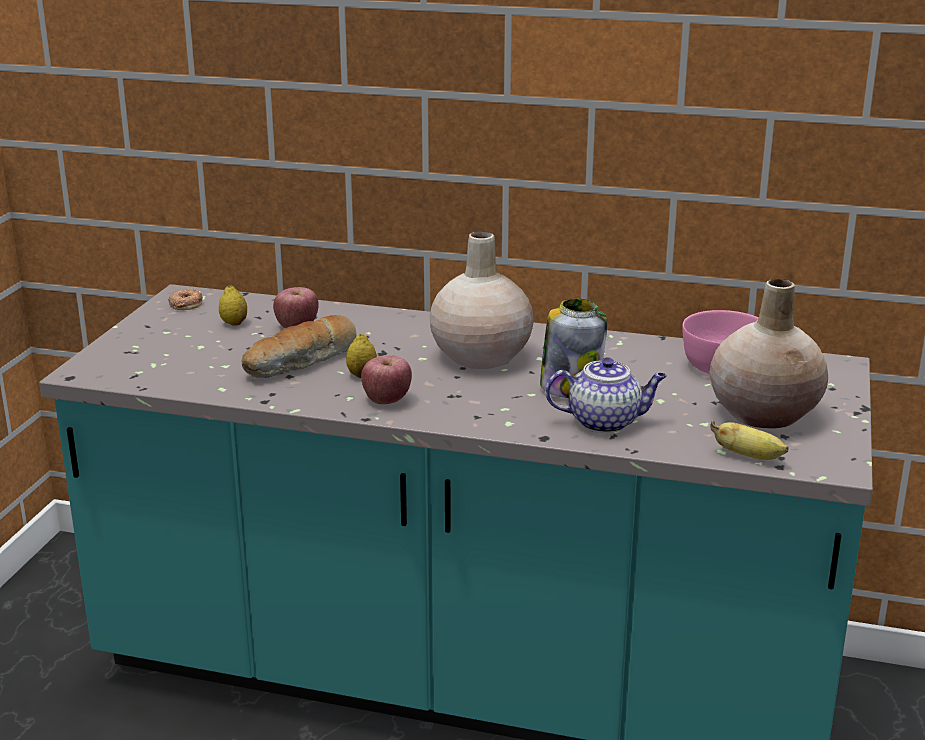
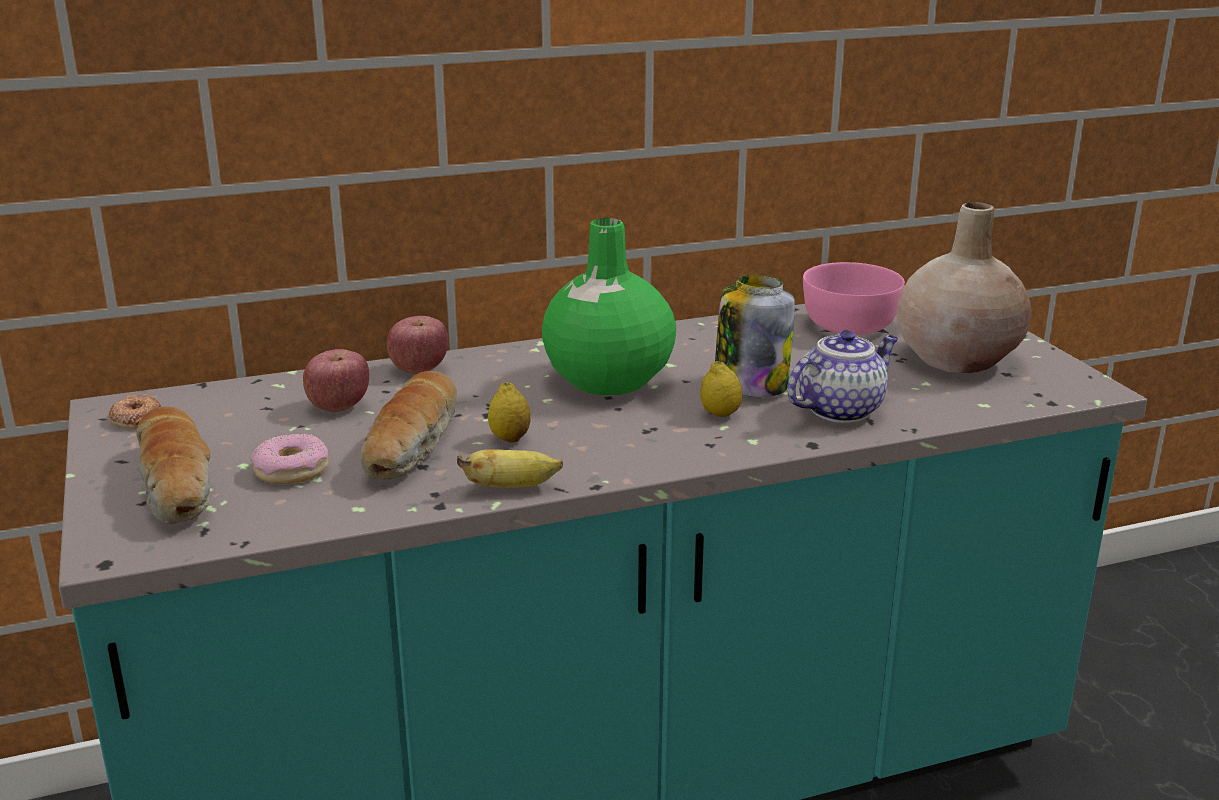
camera: 35 degrees left, 0 degrees up
lemon [219,286,247,326] -> lemon moved to [700,361,742,417]
apple [361,355,412,404] -> apple moved to [387,316,448,374]
beige vase [430,231,534,369] -> green vase [542,218,676,395]
banana [710,421,789,460] -> banana moved to [457,449,563,487]
none -> bread [136,406,211,524]
none -> donut [250,434,329,484]

